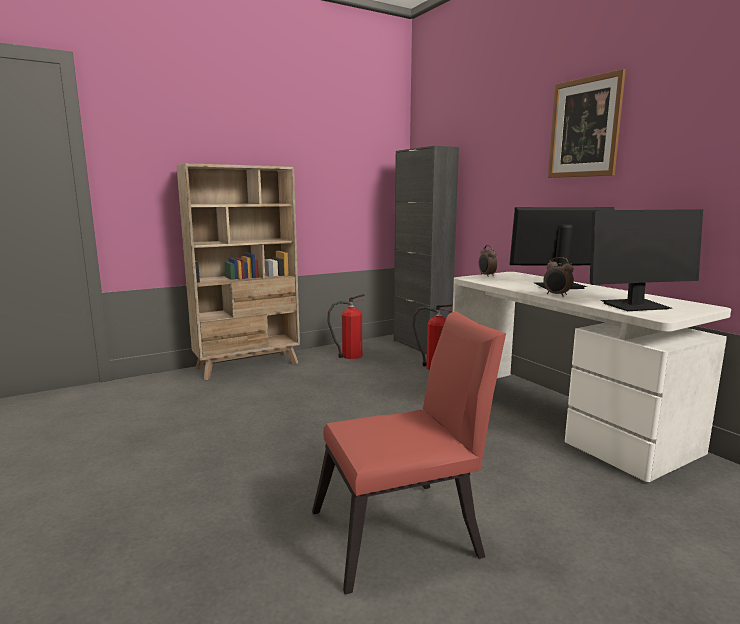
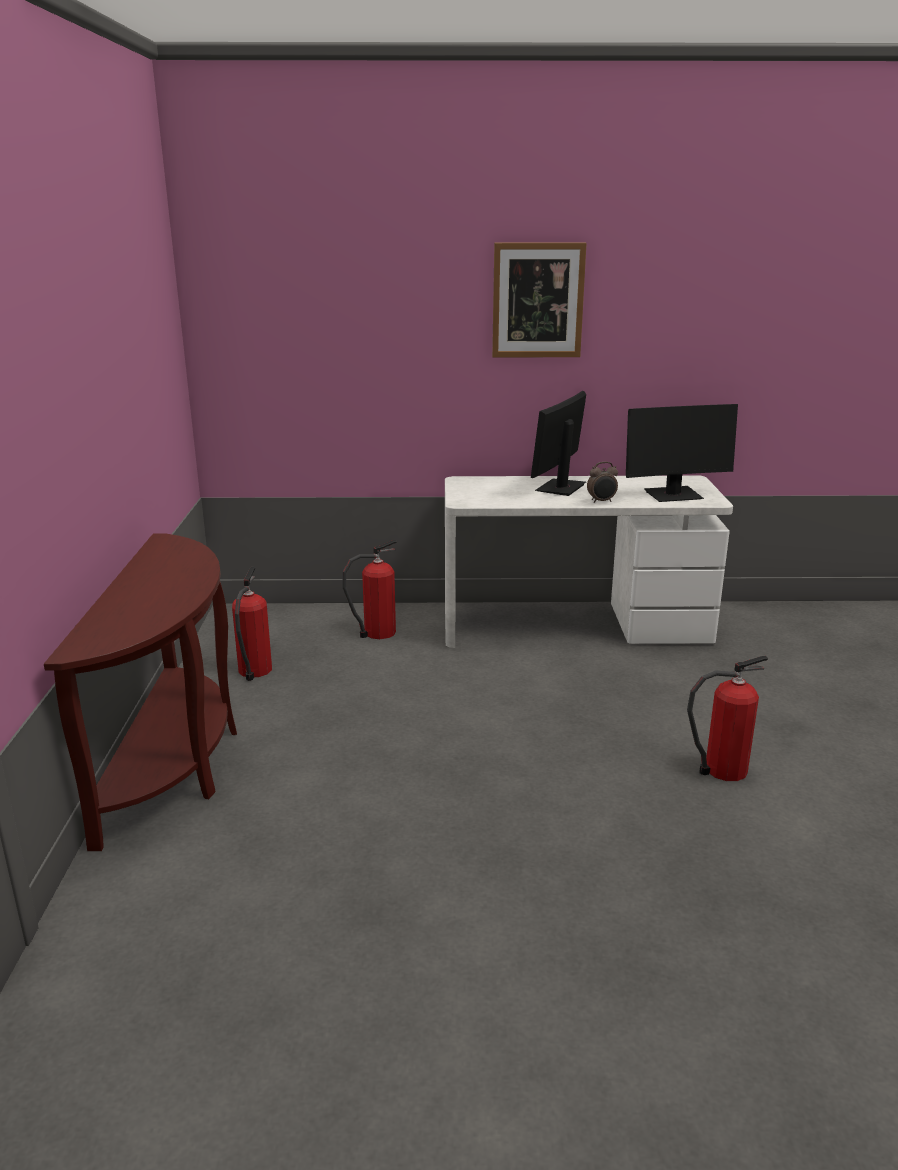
camera: 60 degrees left, 10 degrees up
beige bookcase [177,163,300,380] -> brown console table [44,533,237,851]
red chair [312,312,506,595] -> fire extinguisher [687,656,768,781]
black cabinet [394,146,459,354] -> none
alarm clock [479,245,497,277] -> none
monitor [590,209,703,311] -> monitor turned 60 degrees clockwise [626,404,738,502]

